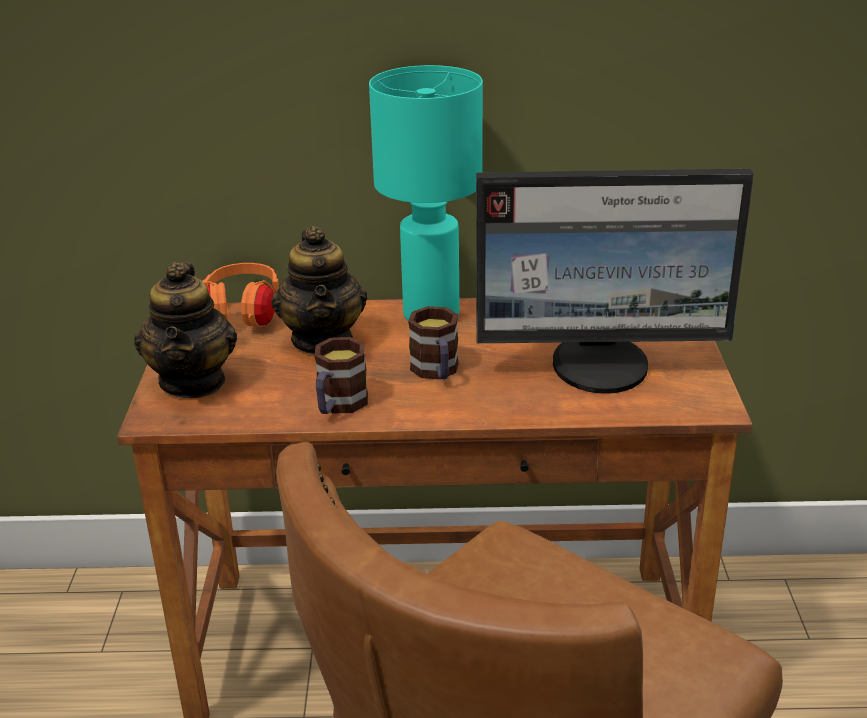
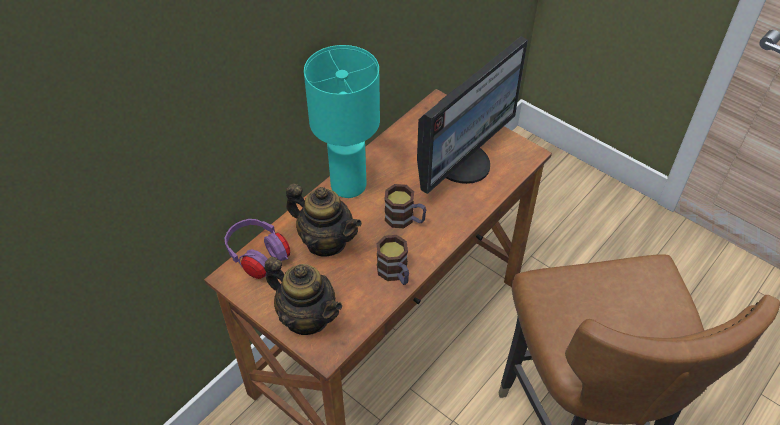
camera: 50 degrees left, 20 degrees up
orange headphones [203,263,279,327] -> purple headphones [225,219,290,279]

